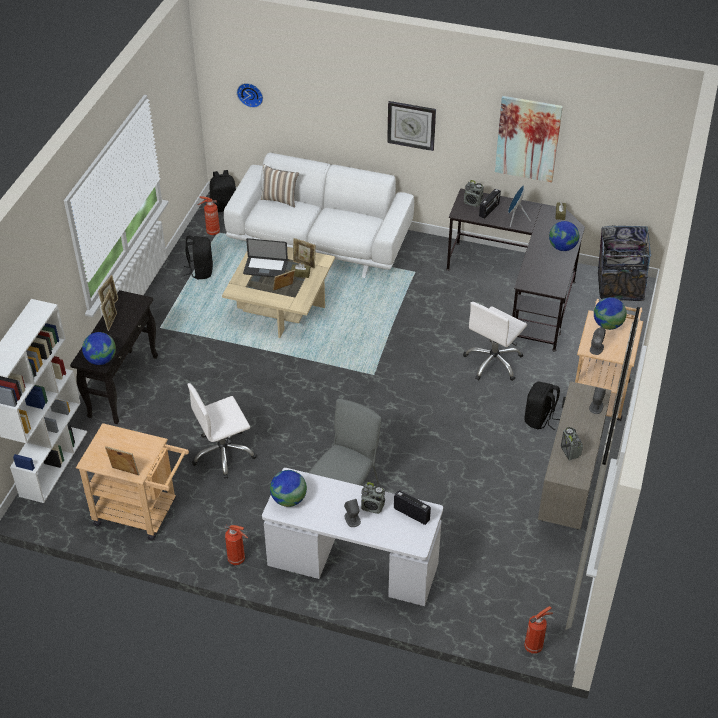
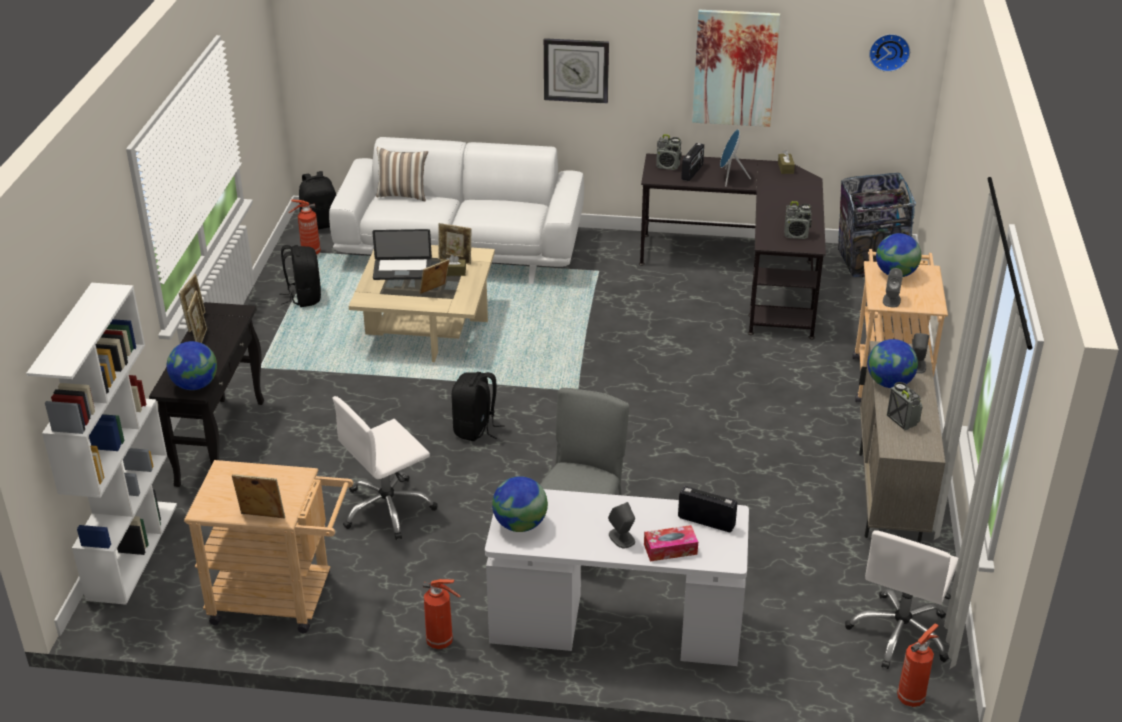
camera: 10 degrees left, 10 degrees down
wall clock [237,83,263,108] -> wall clock moved to [869,34,910,72]
radio [361,482,385,514] -> radio moved to [784,201,812,239]
white office chair [463,302,527,381] -> white office chair moved to [845,530,958,669]
black backpack [524,382,560,430] -> black backpack moved to [452,372,505,441]
globe [549,221,579,251] -> globe moved to [868,339,918,388]
none -> tissue box [644,525,698,561]

